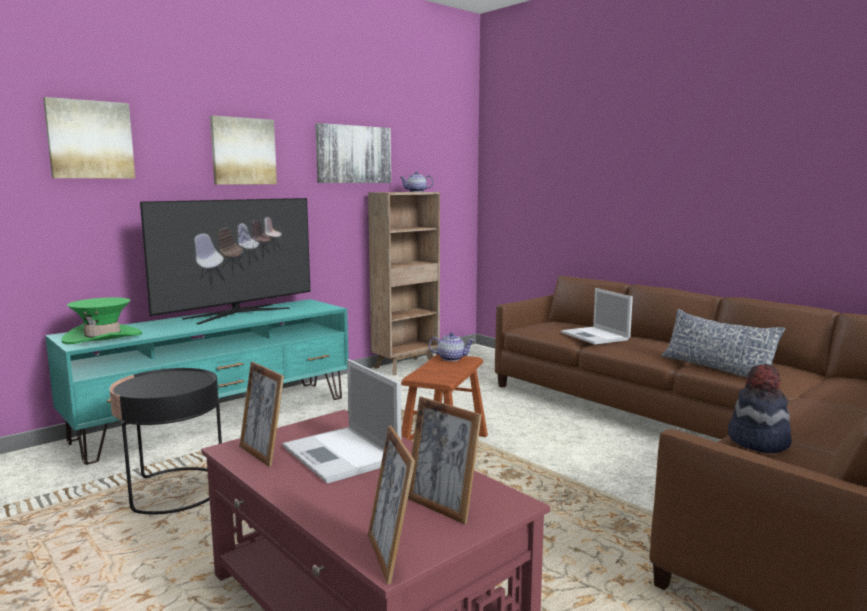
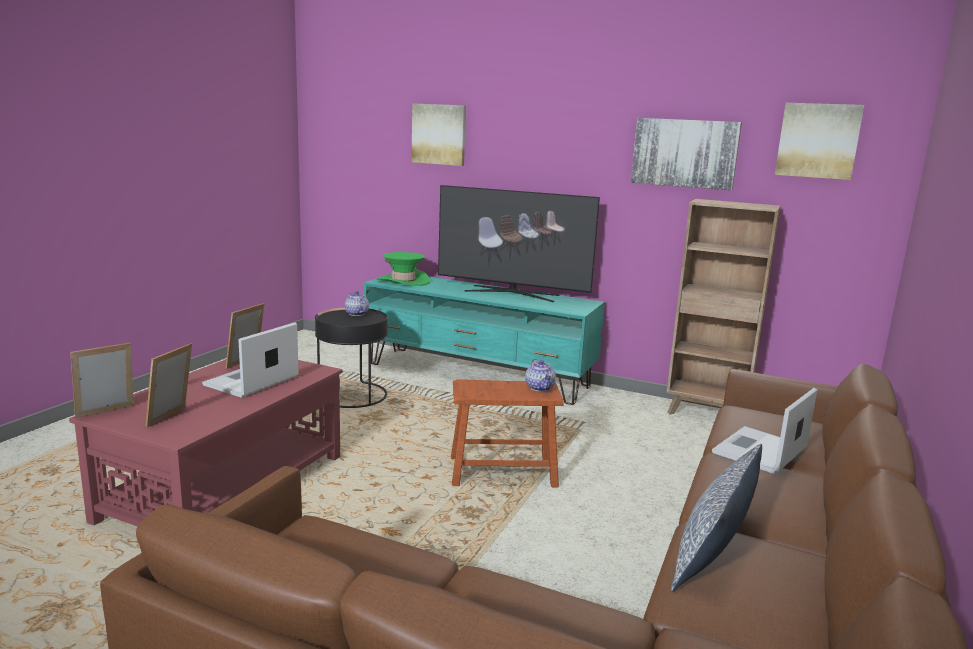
camera: 65 degrees right, 5 degrees up
picture [210,115,277,184] -> picture moved to [775,103,864,180]
teapot [400,171,433,192] -> teapot moved to [345,291,369,316]
hat [728,364,792,453] -> none

